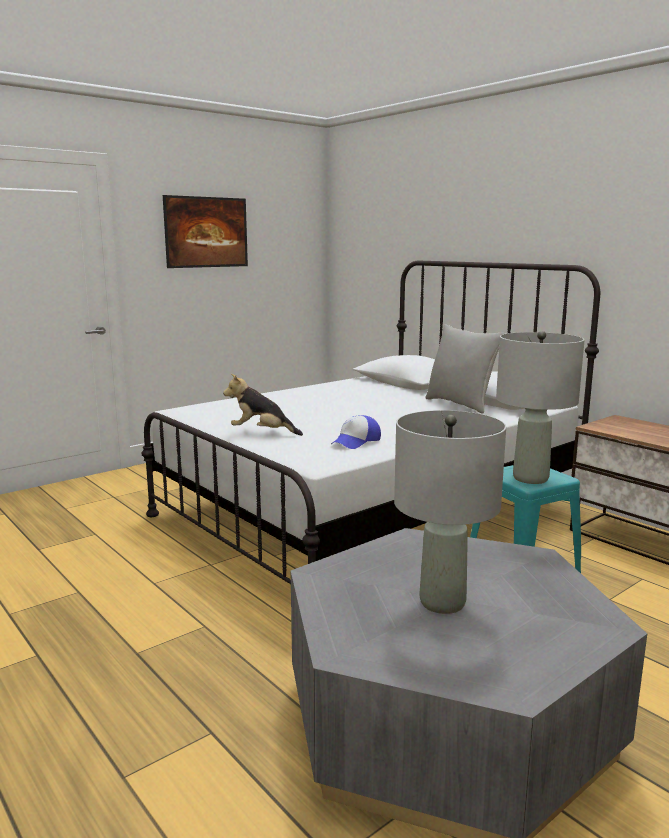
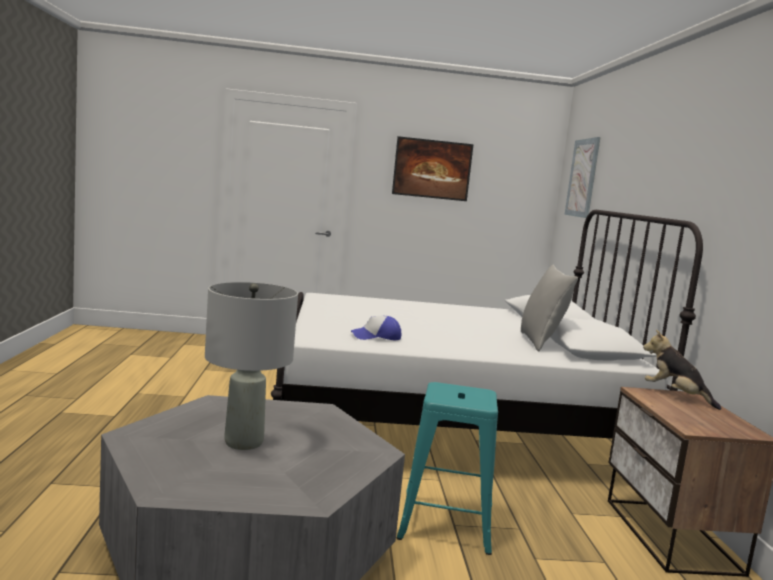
camera: 35 degrees right, 5 degrees down
plush toy [223,374,303,436] -> plush toy moved to [643,330,722,410]
grey table lamp [496,331,585,484] -> none
none -> picture [564,137,601,218]

